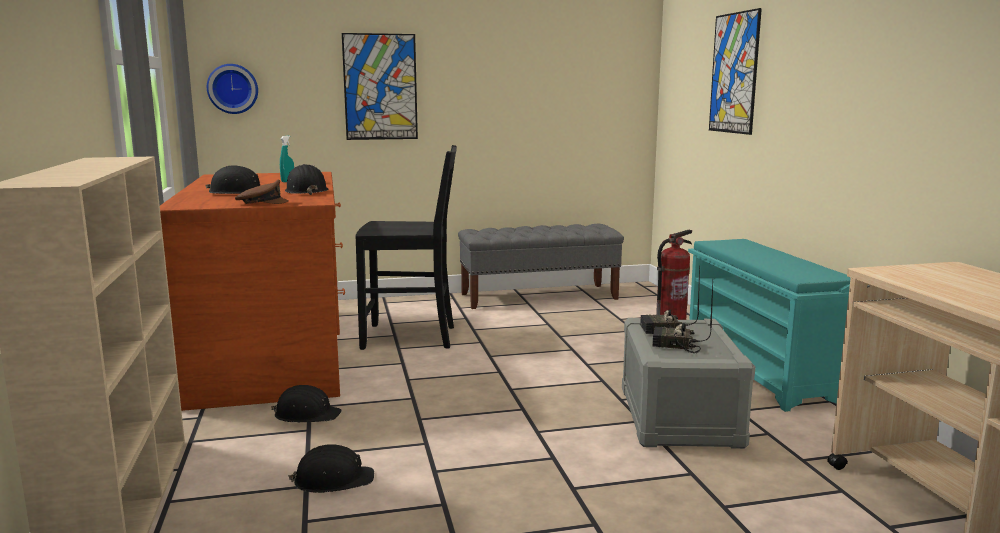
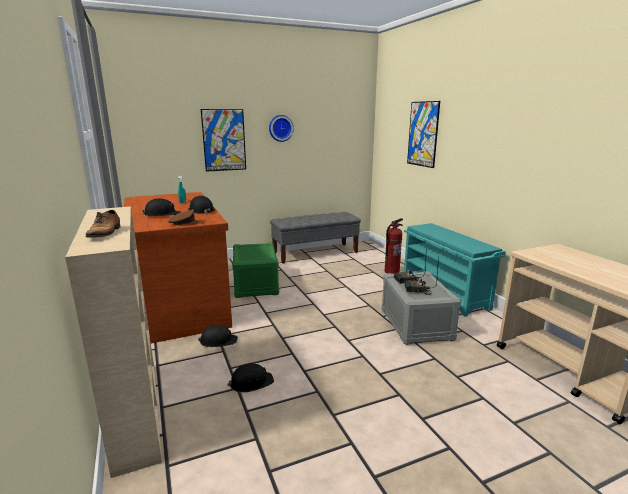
camera: 10 degrees left, 5 degrees up
wall clock [207,64,258,114] -> wall clock moved to [269,115,294,142]
black chair [355,145,457,350] -> green storage box [232,242,279,298]
none -> shoe [85,210,121,238]

